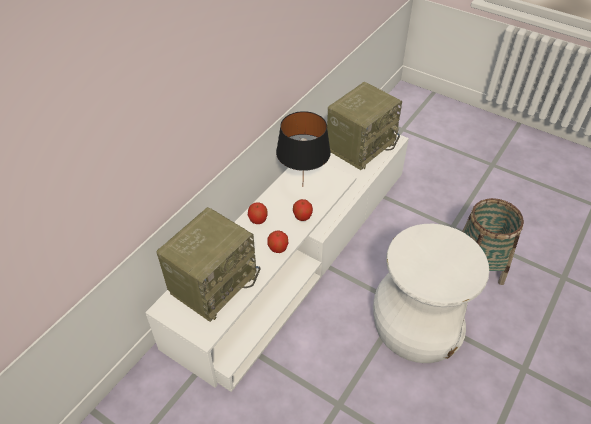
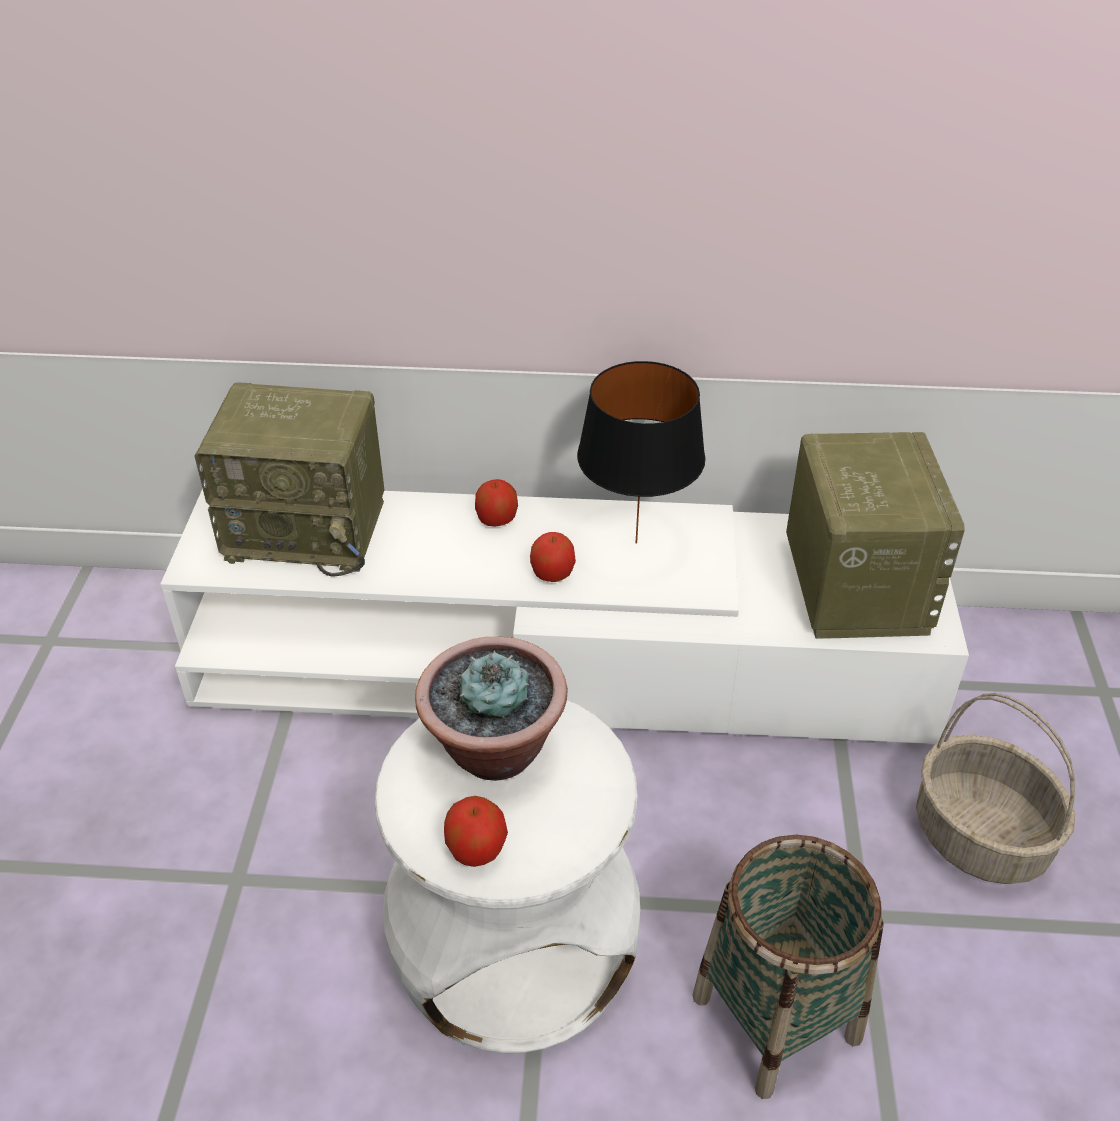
camera: 60 degrees right, 5 degrees down
apple [267,231,288,253] -> apple moved to [444,796,508,867]
radio [327,82,402,170] -> radio turned 105 degrees counterclockwise [786,432,965,639]
none -> potted plant [415,637,568,781]
none -> basket [916,693,1075,884]

